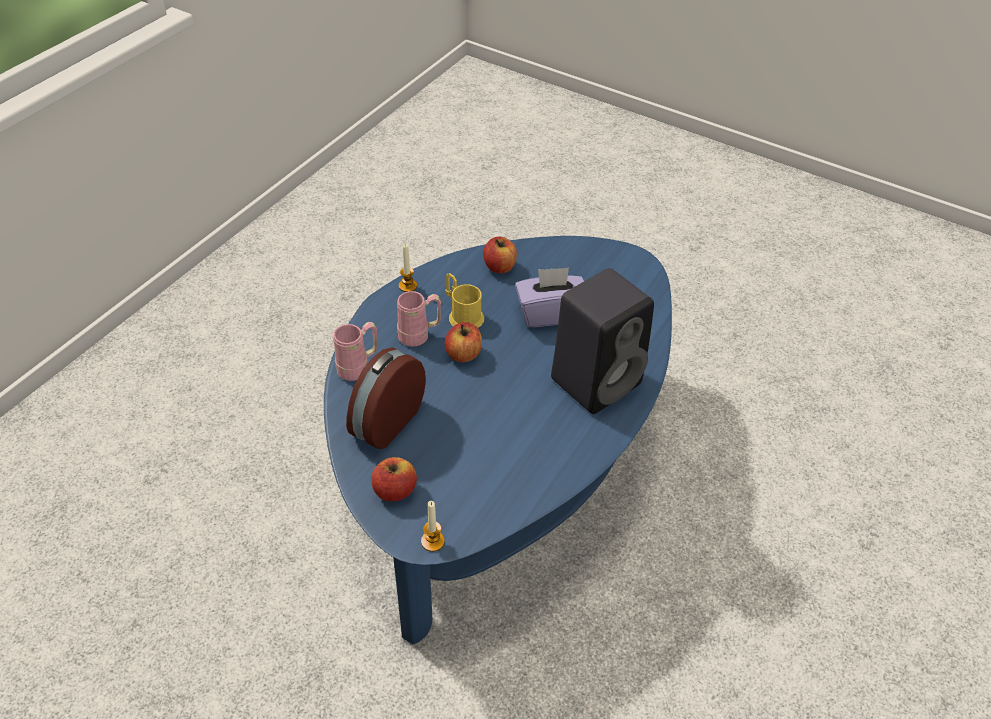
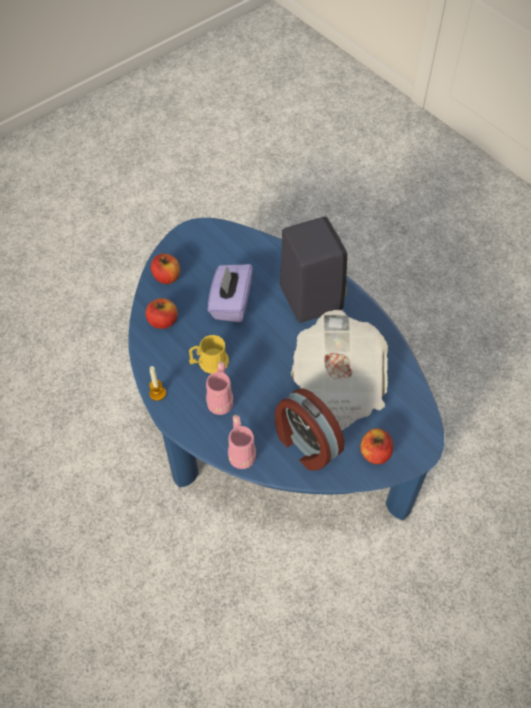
camera: 70 degrees left, 10 degrees up
candle [421,501,445,552] -> none
apple [445,322,482,362] -> apple moved to [151,254,180,284]
none -> newspaper [291,310,388,430]

